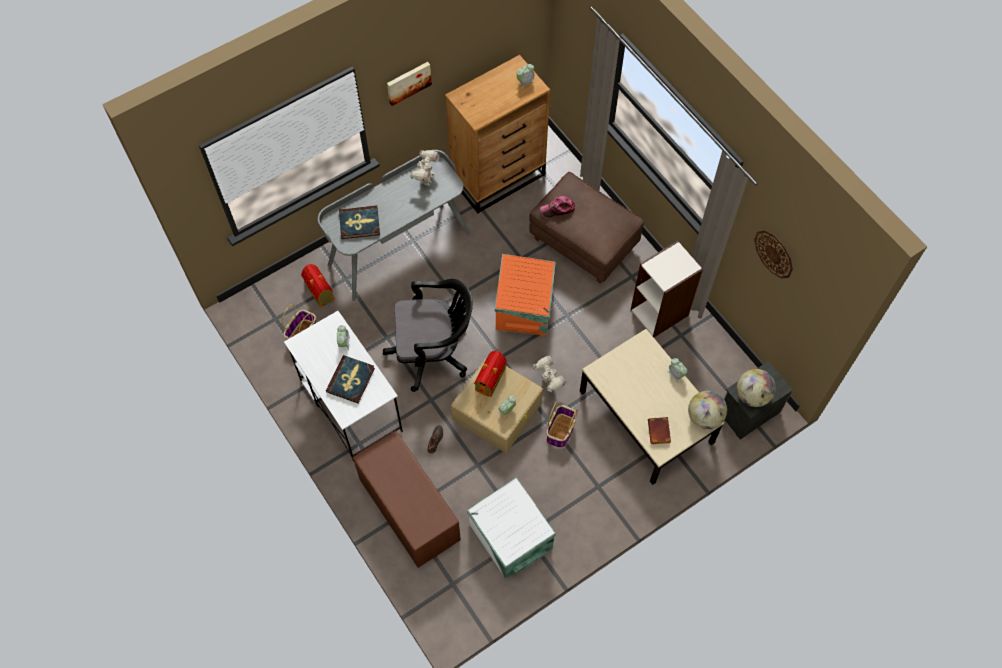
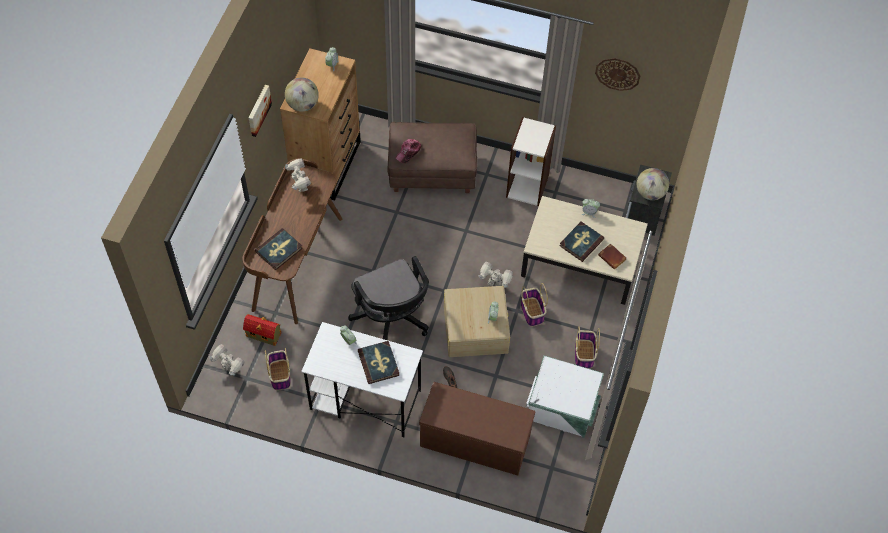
camera: 40 degrees left, 5 degrees down
grey desk [318,150,470,301] -> brown desk [242,158,343,324]
black office chair [383,279,473,392] -> black office chair turned 105 degrees clockwise [348,256,429,340]
toy house [474,350,507,397] -> none
orange storage box [495,254,556,336] -> none
globe [688,391,727,429] -> globe moved to [285,77,319,112]
none -> toy robot [209,344,245,375]
none -> book [560,222,604,262]
none -> basket [575,326,600,369]

